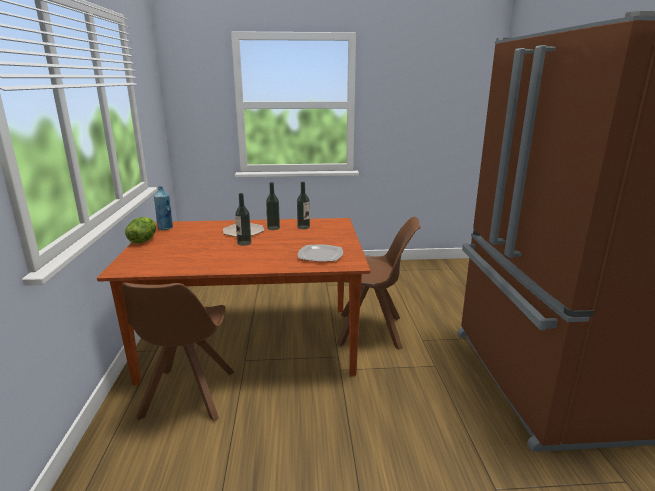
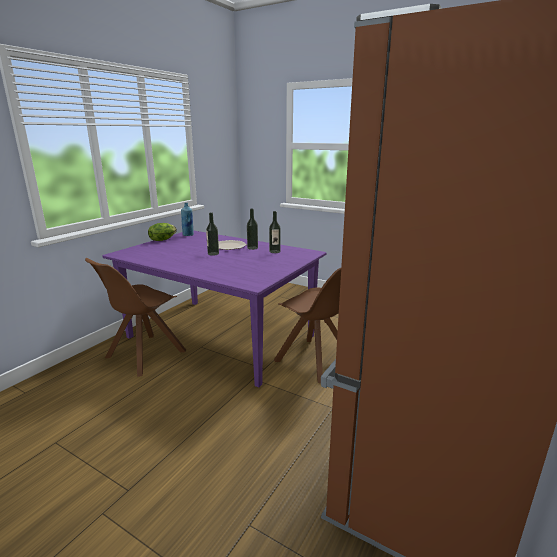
camera: 35 degrees right, 0 degrees up
brown dining table [97,218,371,385] -> purple dining table [103,231,326,387]
plate [298,245,343,262] -> none

